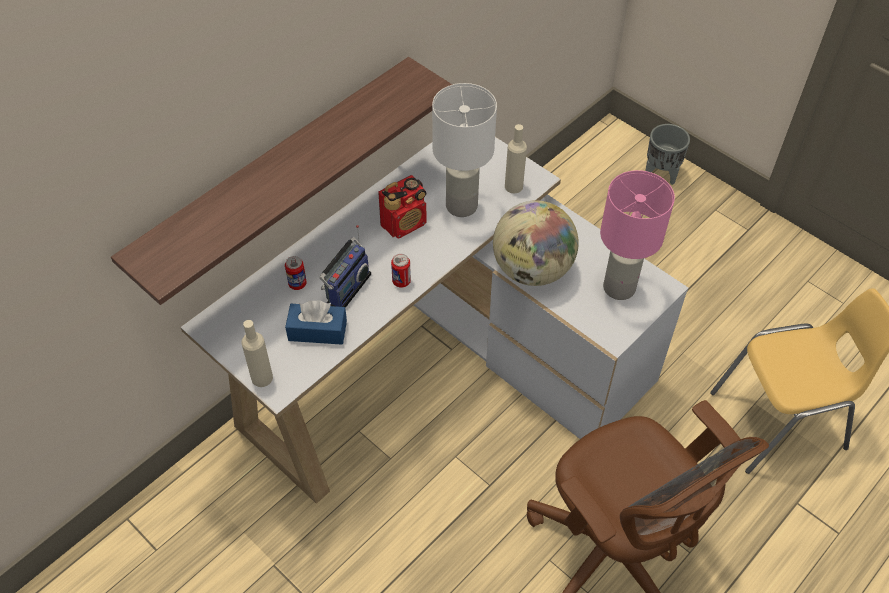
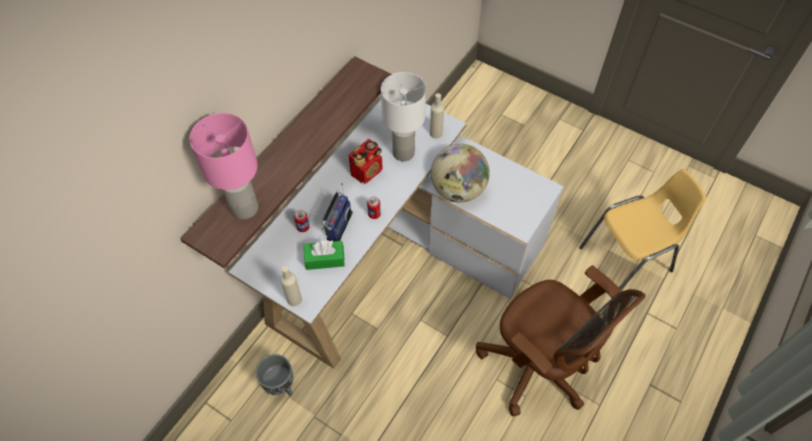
camera: 10 degrees left, 5 degrees up
blue tissue box [285,300,347,345] -> green tissue box [304,240,345,270]
pink table lamp [600,170,675,300] -> pink table lamp moved to [189,113,258,220]
grey planter [645,124,690,185] -> grey planter moved to [256,354,294,397]

